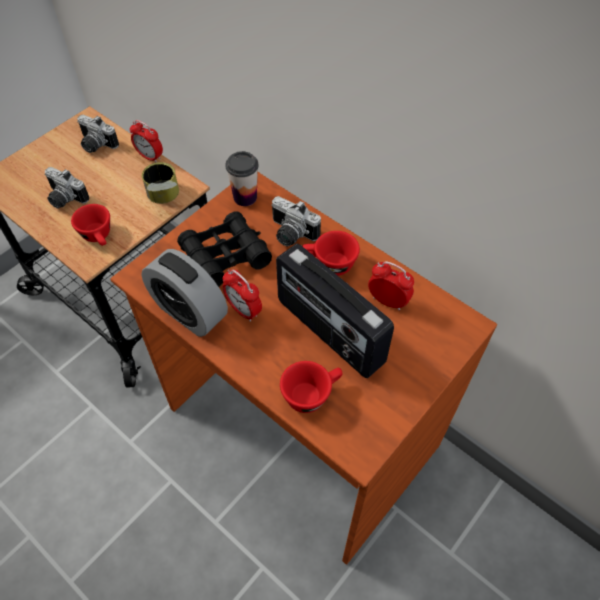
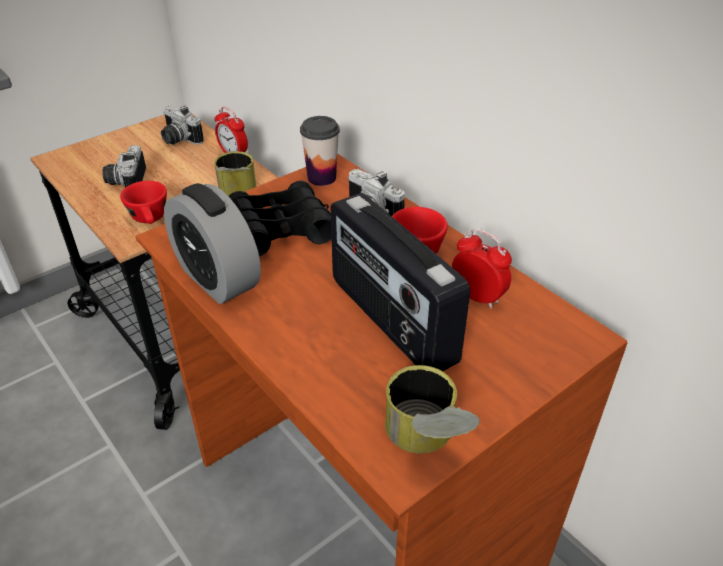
camera: 10 degrees right, 15 degrees down
camera [44,167,89,209] -> camera turned 45 degrees clockwise [103,145,146,188]
alarm clock [223,269,262,322] -> none
red cup [280,361,343,413] -> none
none -> can [385,365,480,454]

